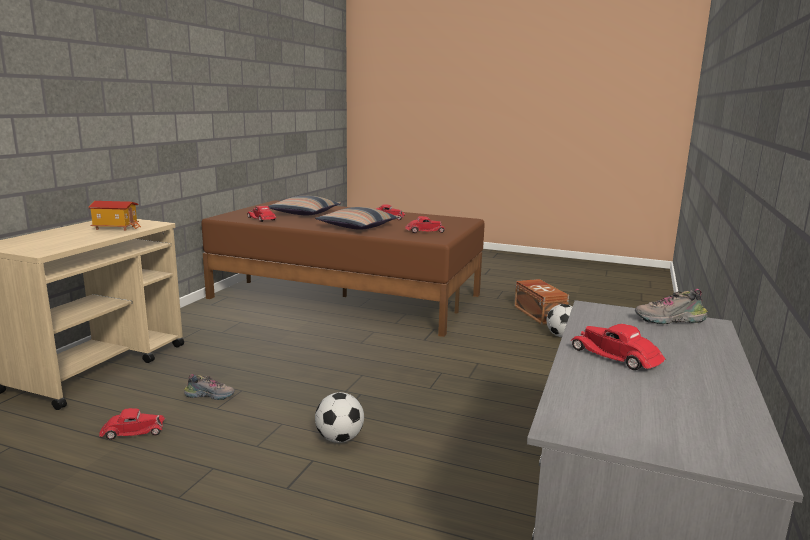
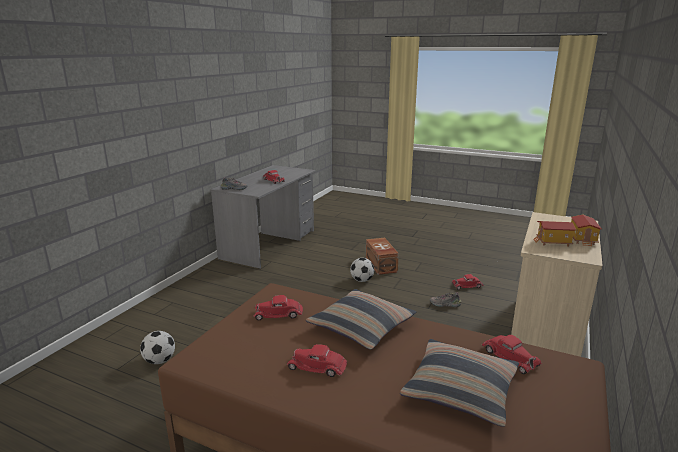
camera: 175 degrees left, 5 degrees up
brown storage box [514,279,569,325] -> brown storage box moved to [366,238,399,275]
none -> toy house [571,215,602,247]

